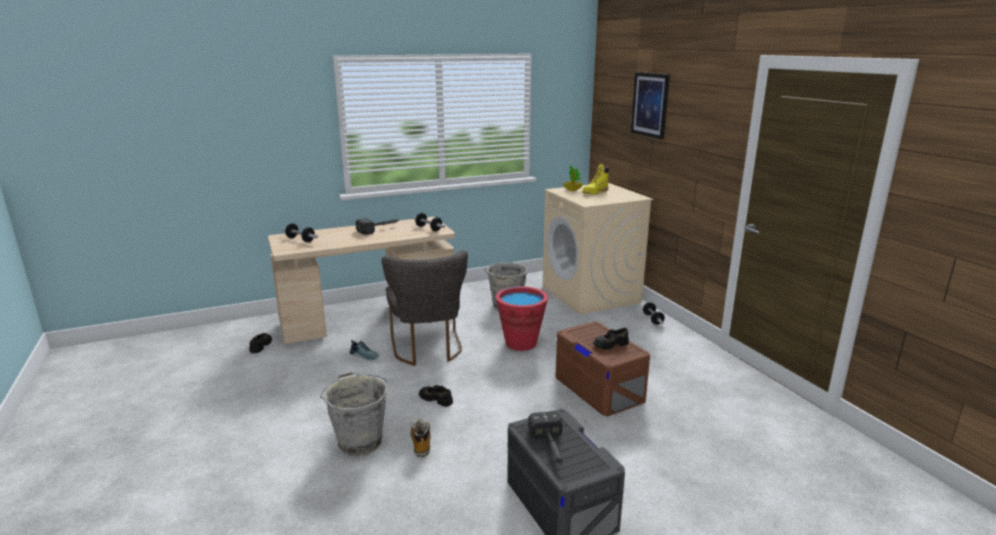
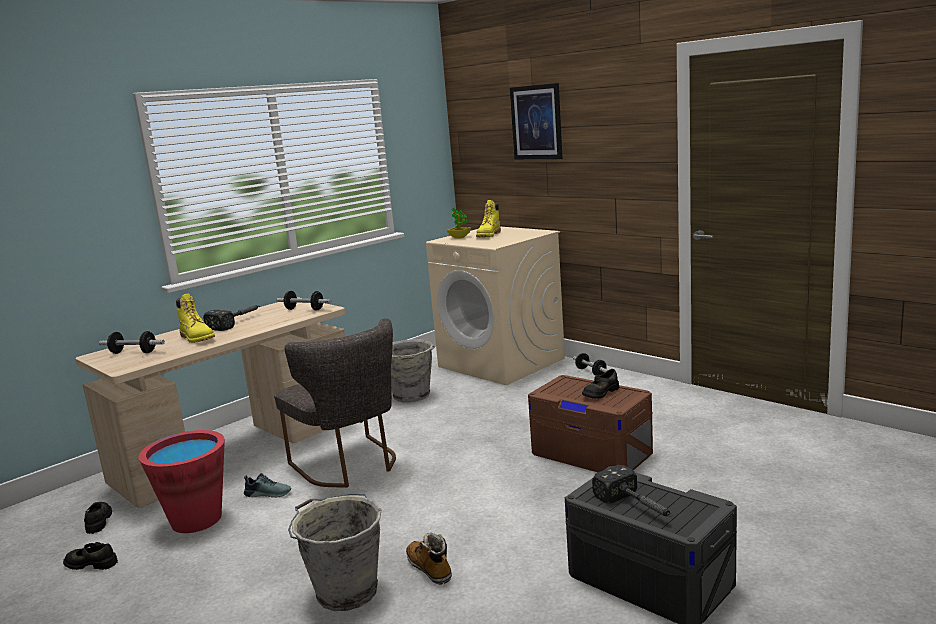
camera: 20 degrees left, 5 degrees down
black shoe [419,385,453,407] -> black shoe moved to [63,542,118,570]
red bucket [496,286,548,351] -> red bucket moved to [139,430,225,533]
none -> yellow boot [176,294,215,343]

